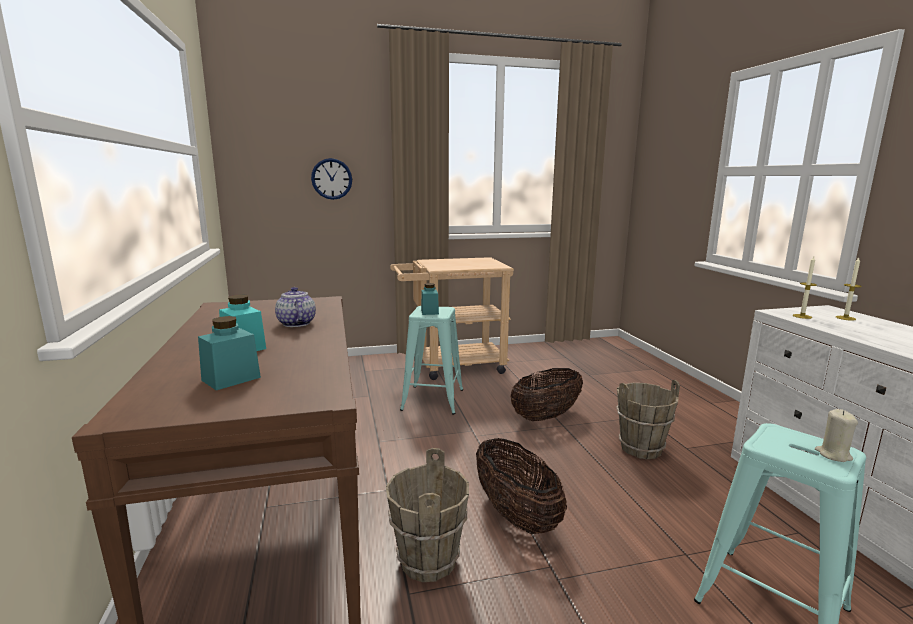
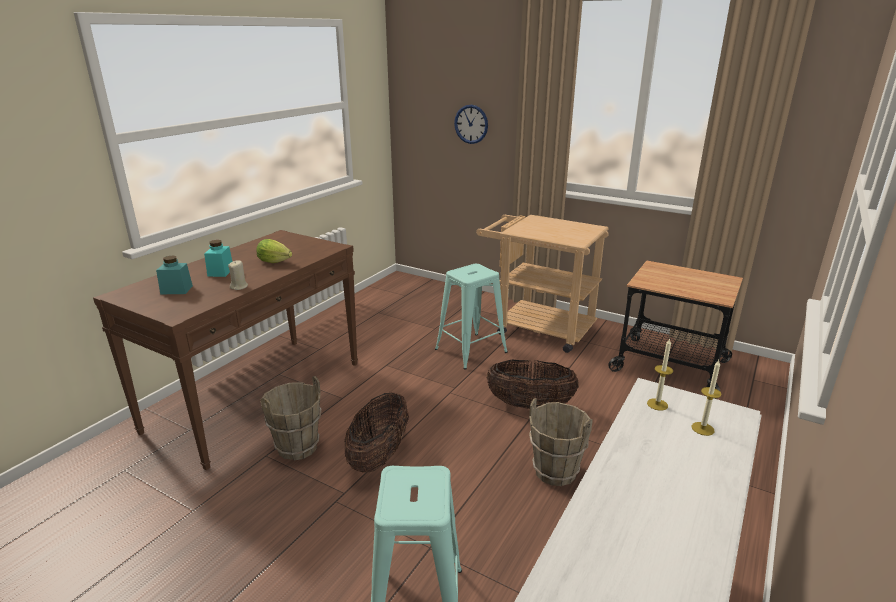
camera: 45 degrees right, 10 degrees up
teapot [275,287,316,327] -> lettuce [256,239,292,263]
turquoise jar [421,283,439,315] -> none
beige candle [815,409,858,462] -> beige candle moved to [228,260,248,290]
none -> cart [608,260,743,399]

